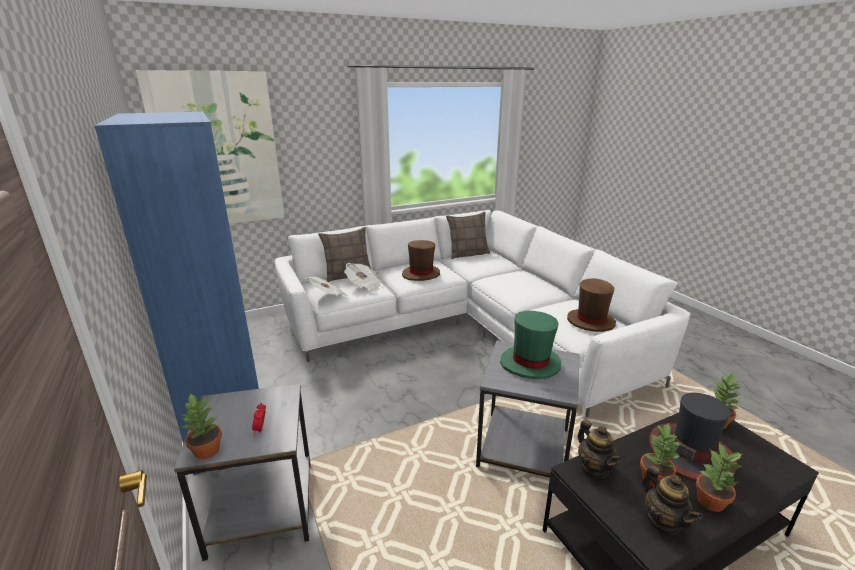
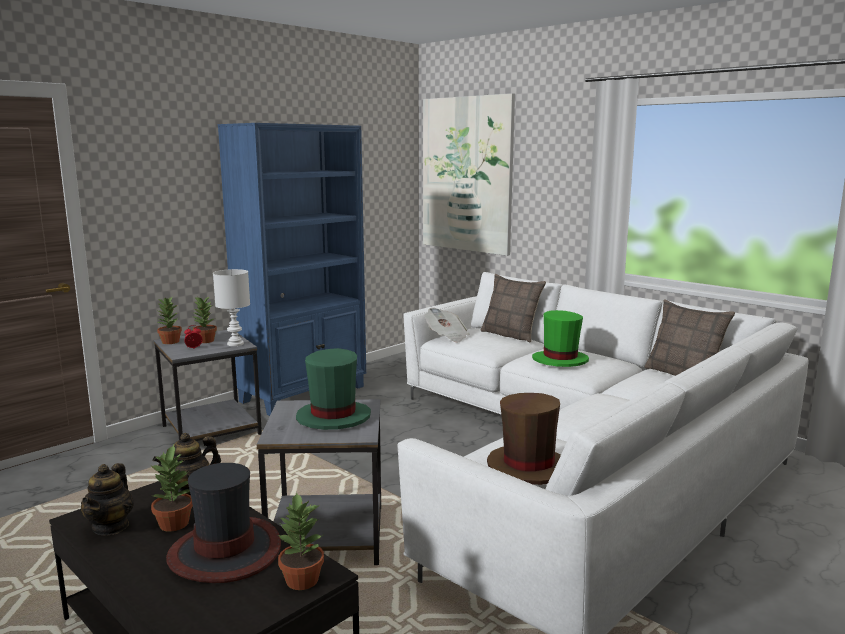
camera: 70 degrees right, 10 degrees down
newspaper [344,263,382,292] -> none
brown hat [402,240,440,281] -> green hat [532,310,589,367]
teapot [642,466,702,534] -> teapot turned 45 degrees counterclockwise [81,463,134,536]
potted plant [696,443,742,512] -> potted plant moved to [193,296,217,343]
none -> white table lamp [213,269,250,346]

